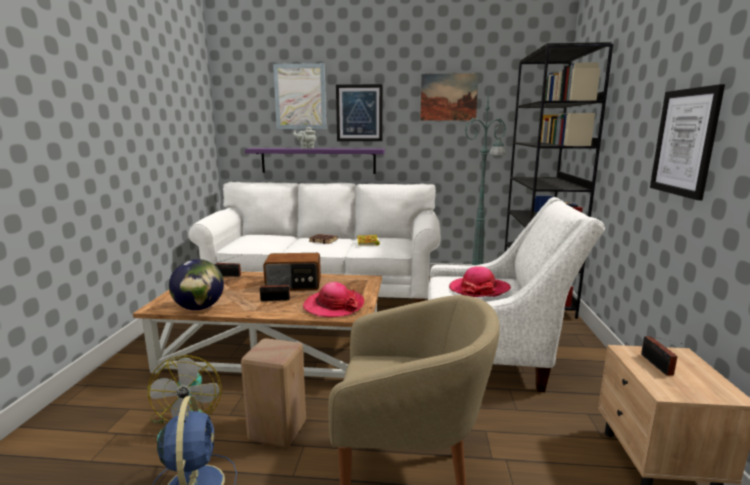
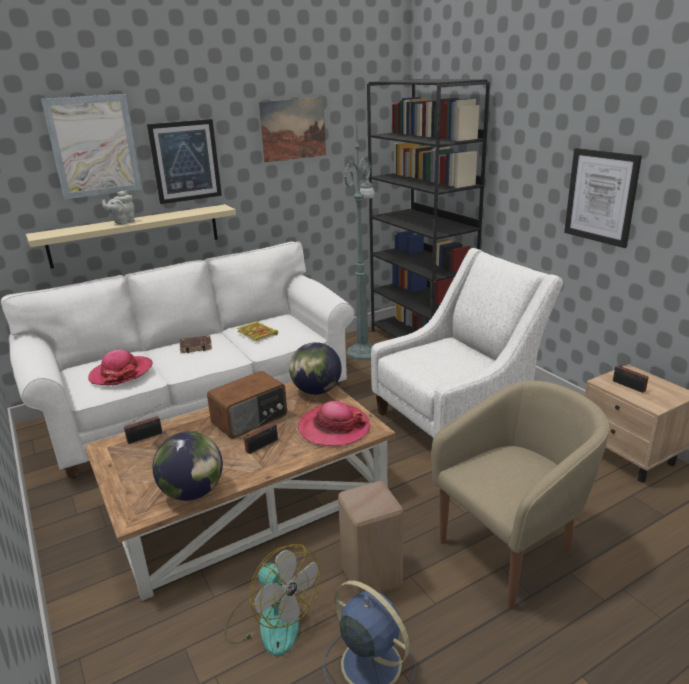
camera: 35 degrees left, 10 degrees up
purple shelf [245,148,385,174] -> beige shelf [26,204,236,268]
hat [449,266,511,297] -> hat moved to [88,350,153,385]
none -> globe [289,342,342,395]

